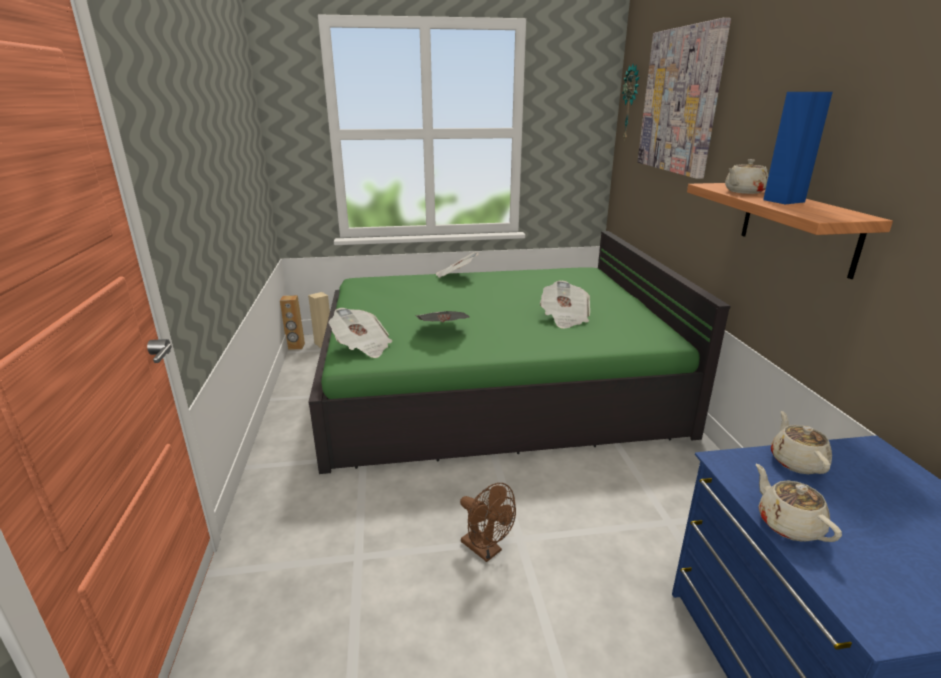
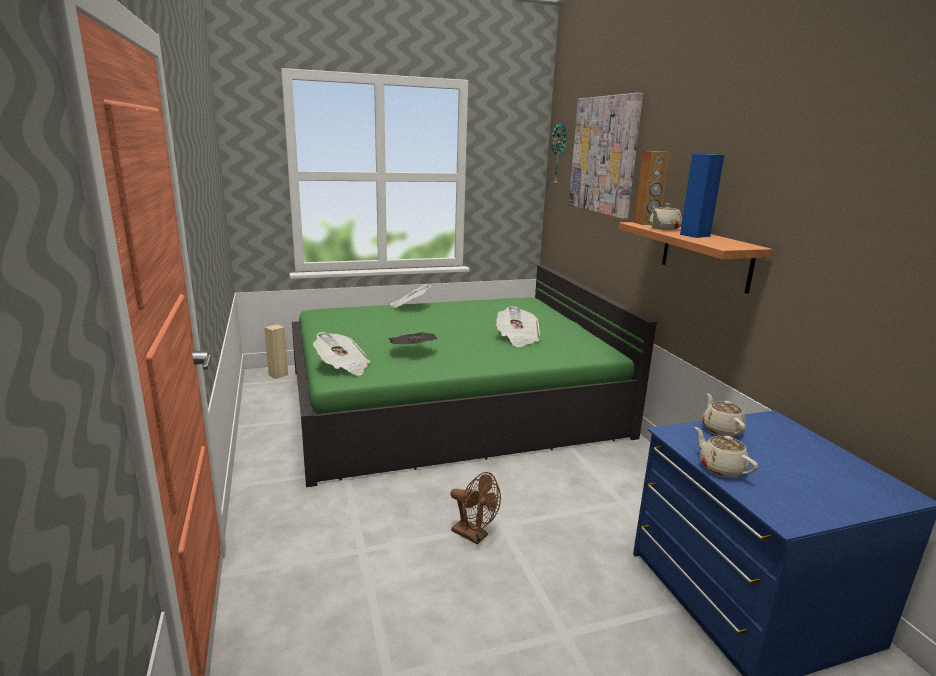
camera: 10 degrees left, 5 degrees down
brown speaker [280,295,305,350] -> brown speaker moved to [633,151,670,225]

